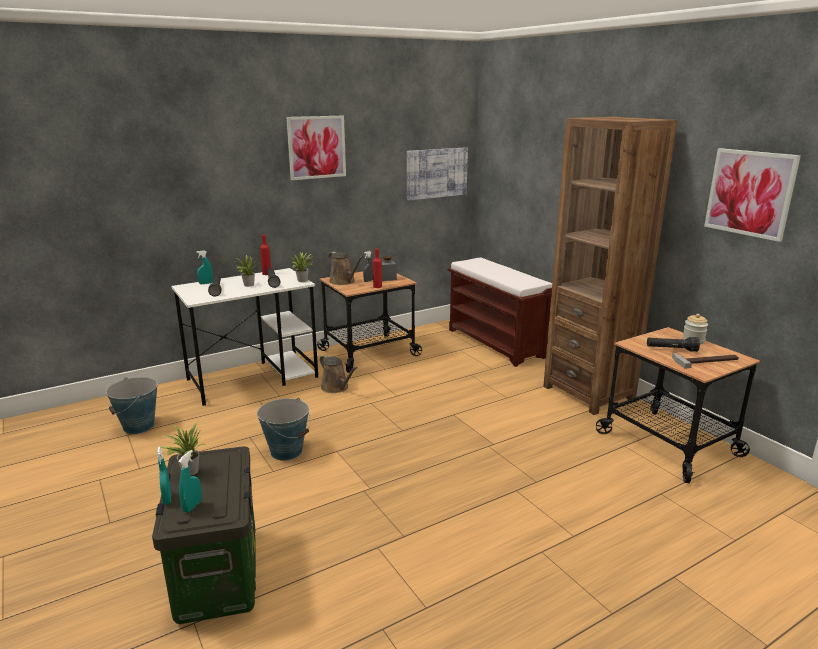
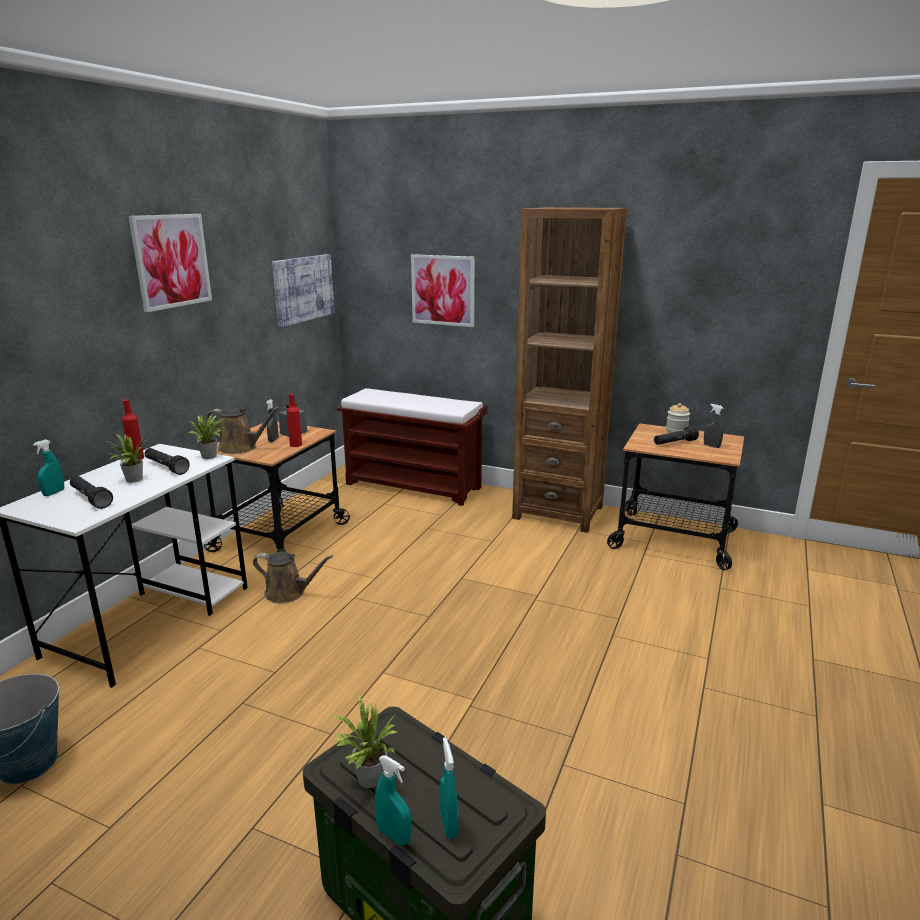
camera: 35 degrees left, 0 degrees up
bucket [257,398,311,461] -> none
hammer [672,353,739,369] -> grey spray bottle [704,404,723,448]
picture [704,148,801,242] -> picture moved to [411,254,475,327]

